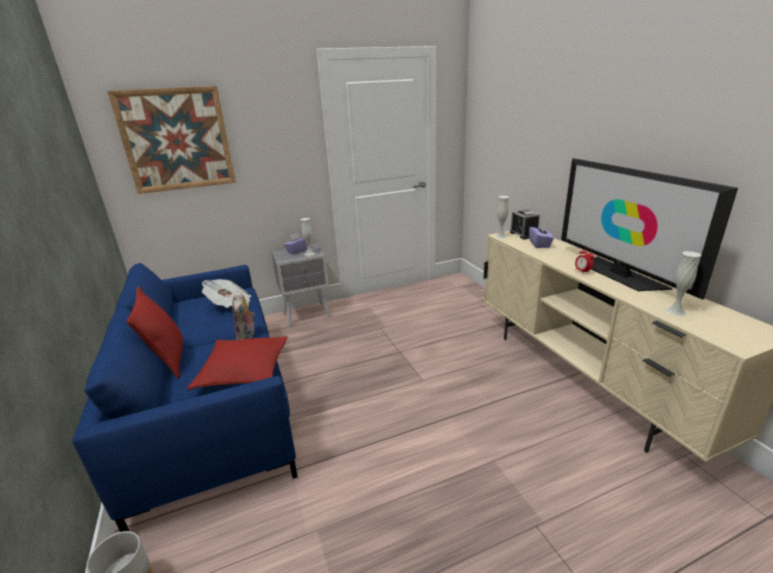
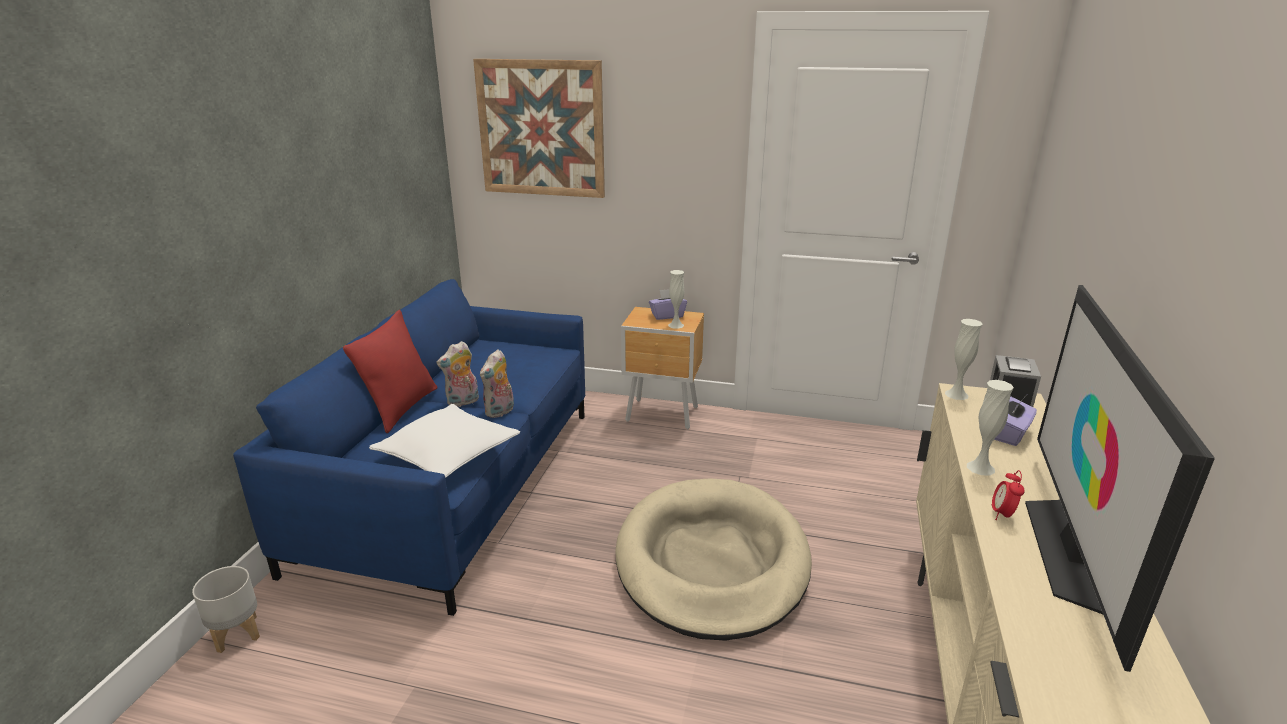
camera: 35 degrees right, 0 degrees up
red pillow [187,336,288,390] -> white pillow [369,404,520,478]
newspaper [202,279,251,308] -> none
grey nightstand [271,244,330,326] -> brown nightstand [621,307,704,429]
white vase [665,251,701,316] -> white vase moved to [967,380,1014,476]
none -> plush toy [436,341,479,407]
none -> beige dog bed [615,478,812,641]

